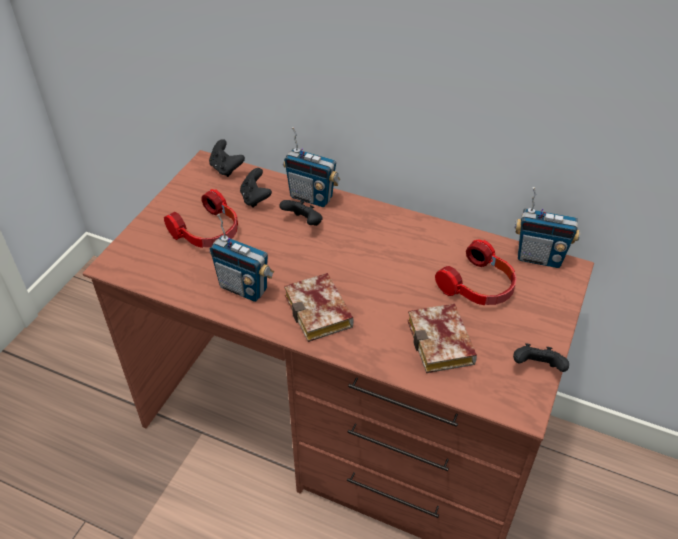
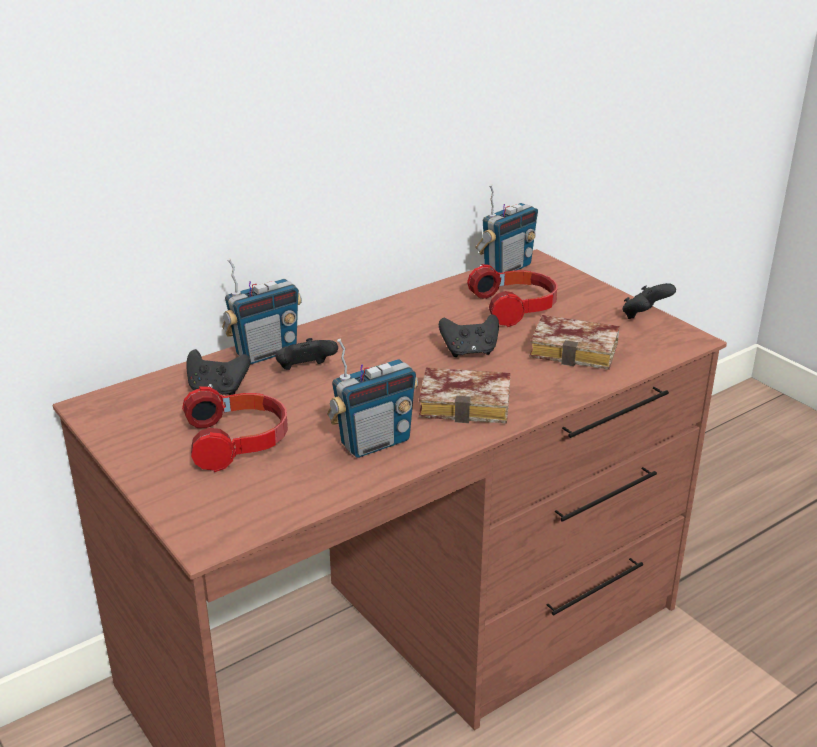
camera: 60 degrees left, 15 degrees down
black game controller [209,139,245,177] -> black game controller moved to [439,314,499,357]

